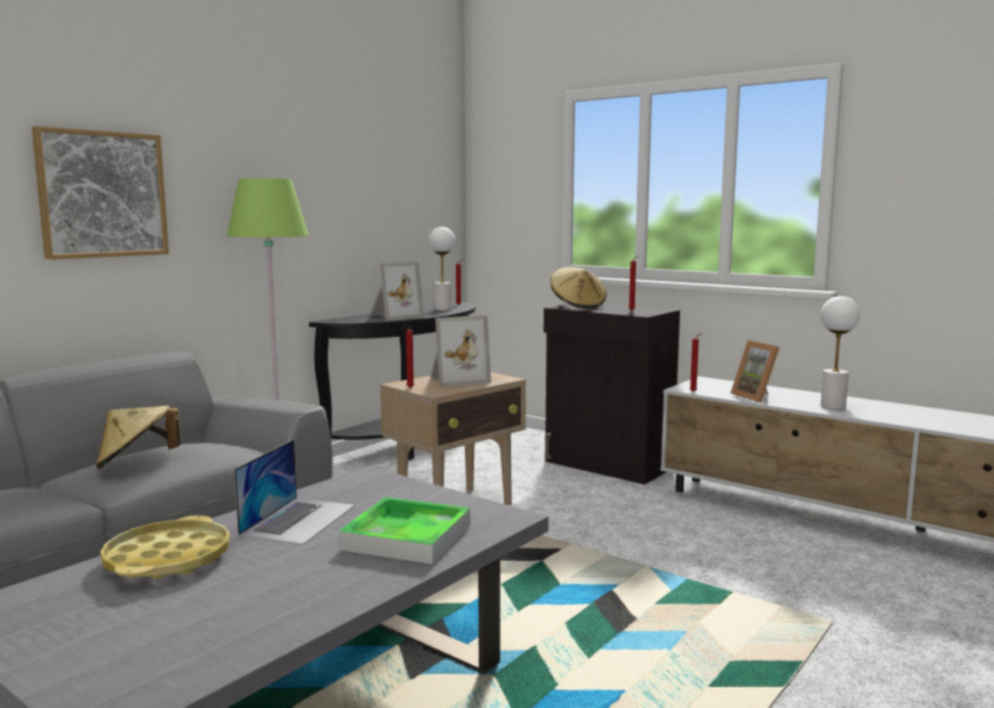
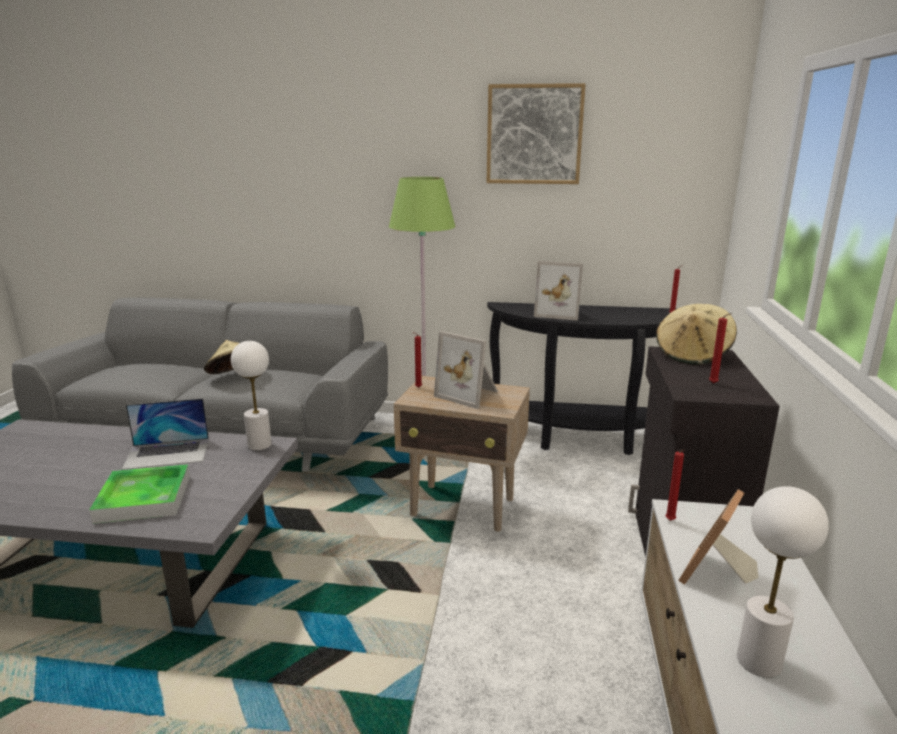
camera: 60 degrees right, 10 degrees up
picture [32,126,169,260] -> picture moved to [486,83,586,184]
yellow tray [100,516,230,579] -> none
white table lamp [429,227,455,311] -> white table lamp moved to [231,341,272,451]

